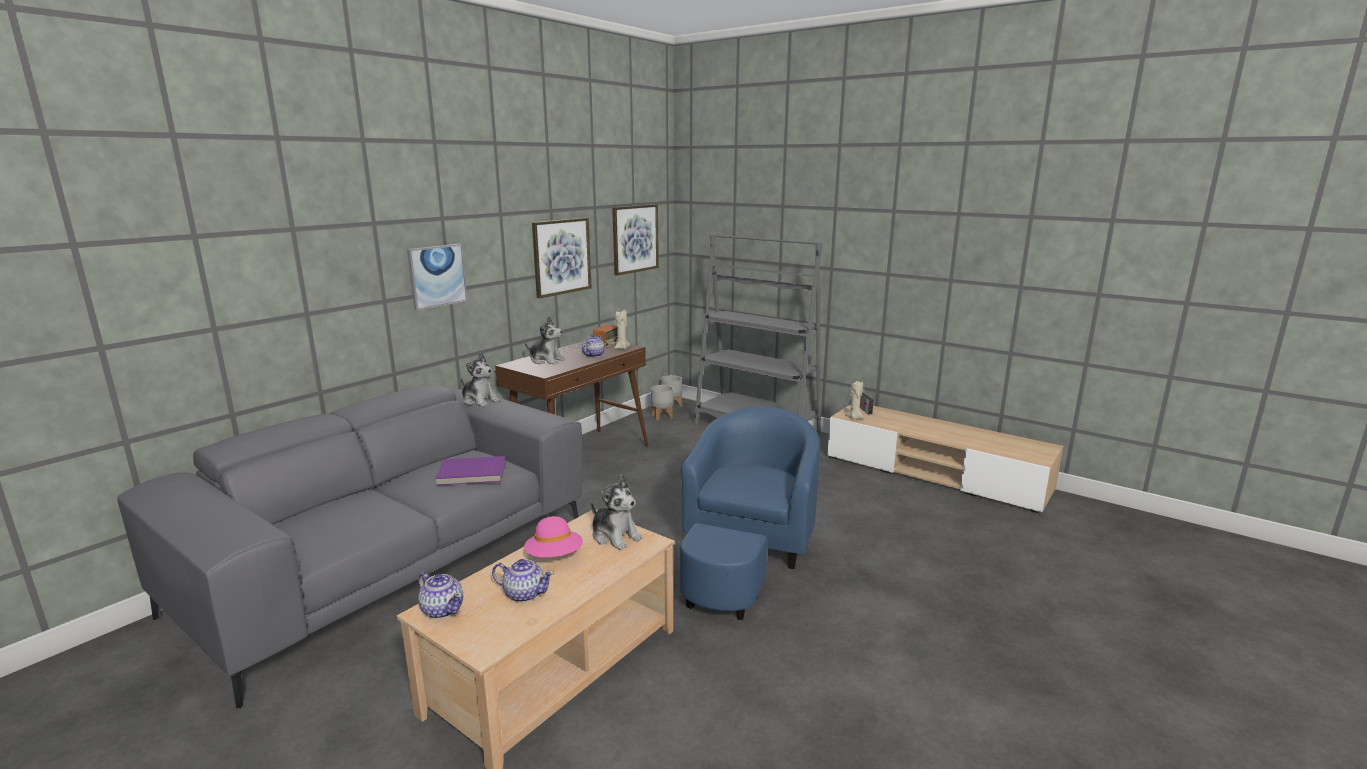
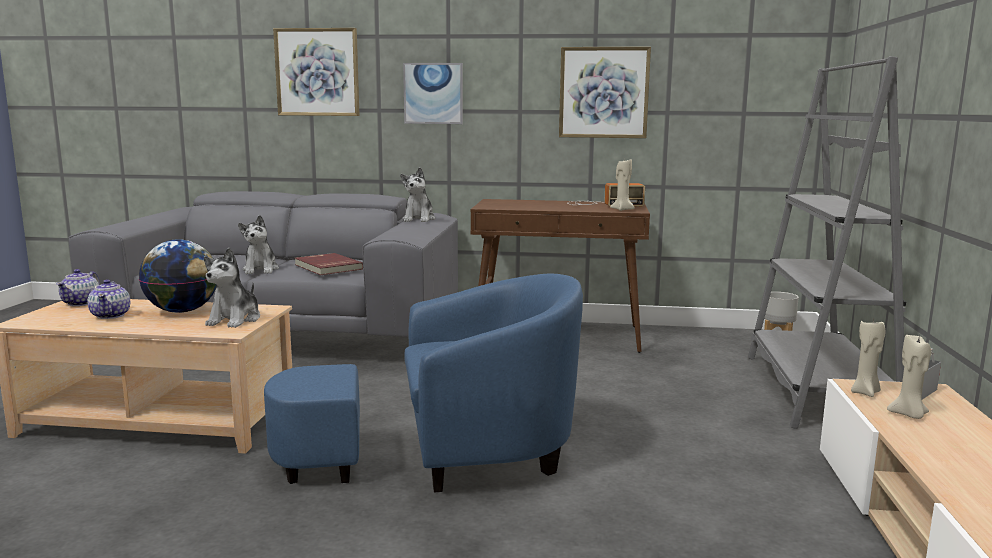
camera: 60 degrees right, 5 degrees down
purple book [435,456,506,485] -> red book [295,253,363,275]
pink hat [524,516,583,558] -> globe [139,239,217,313]
plush toy [525,316,565,365] -> plush toy moved to [238,215,279,274]
teapot [582,334,605,357] -> none
picture [612,204,659,276] -> picture moved to [273,28,360,116]
grey planter [651,385,673,420] -> none
none -> beige candle [887,334,931,419]

